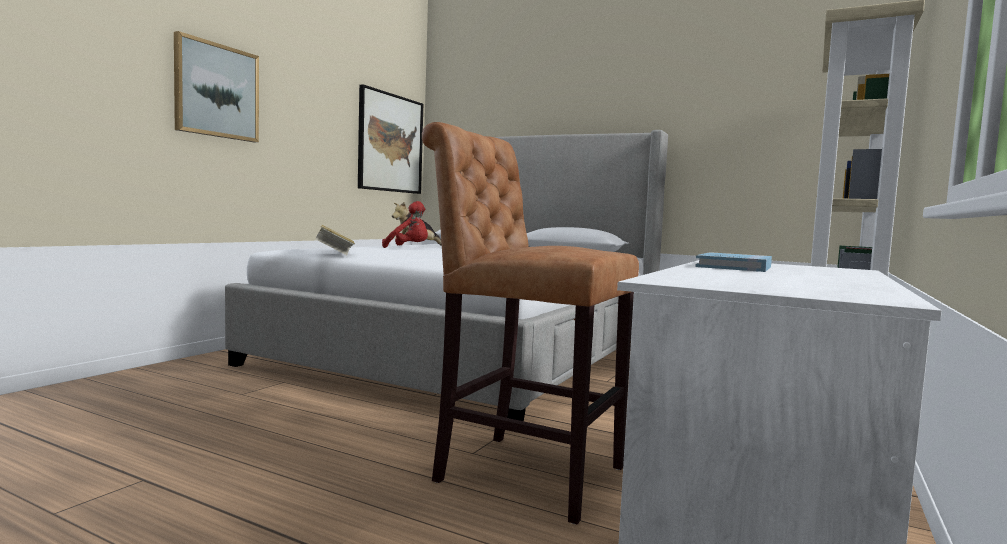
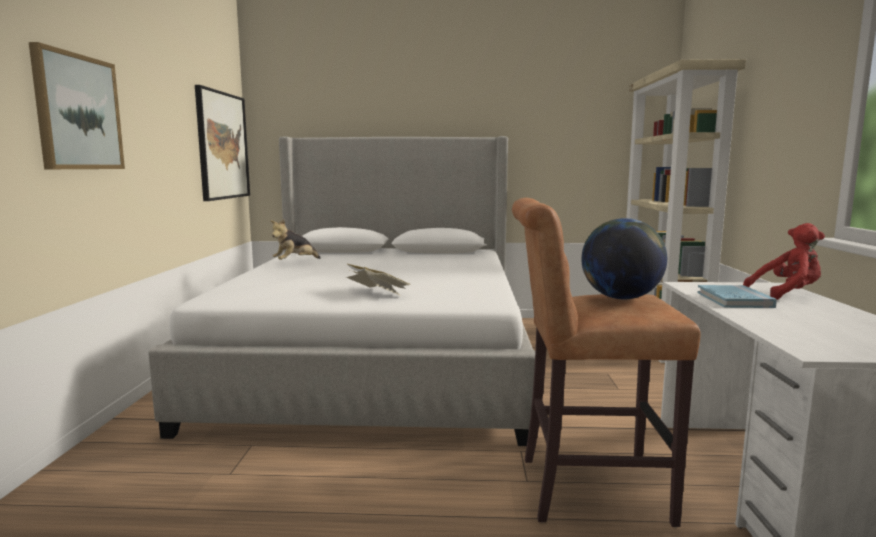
camera: 25 degrees left, 5 degrees up
book [315,225,355,255] -> book moved to [346,264,411,296]
red plush toy [382,201,428,248] -> red plush toy moved to [743,223,825,300]
none -> globe [582,218,667,299]

